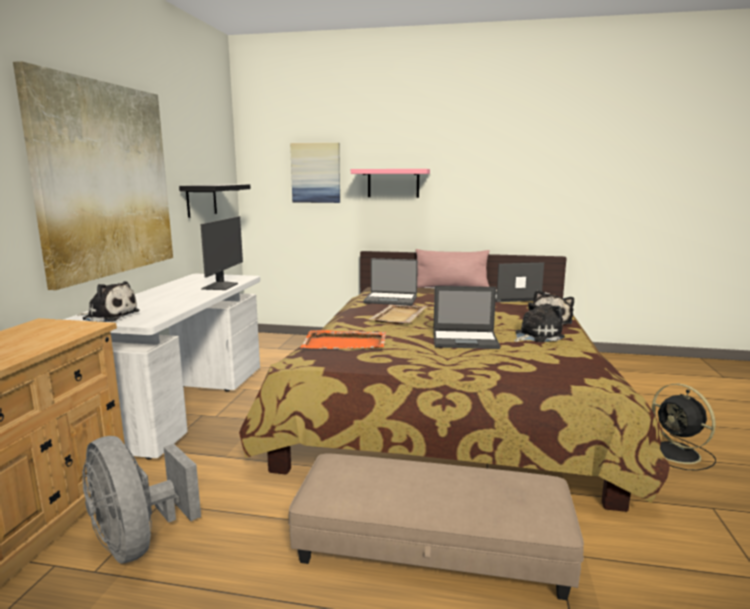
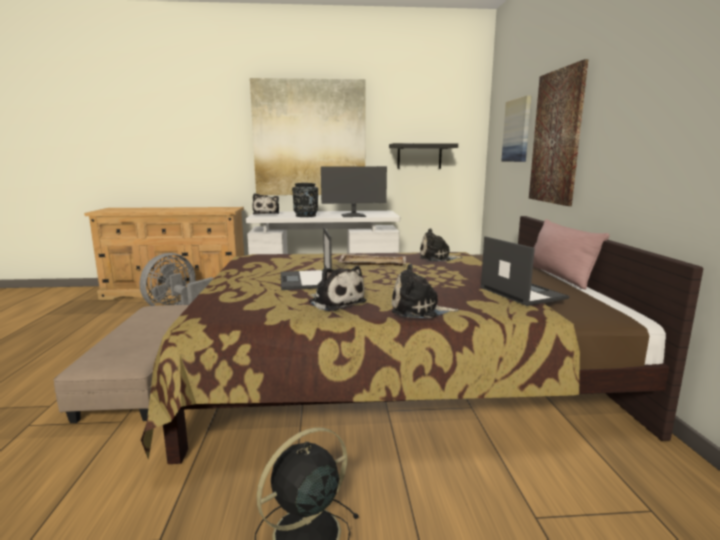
camera: 75 degrees right, 0 degrees up
orange tray [300,330,386,349] -> none
pink shelf [351,169,430,198] -> picture [529,59,588,206]
laptop [363,258,418,305] -> plush toy [420,228,463,261]
none -> black vase [292,183,318,217]

